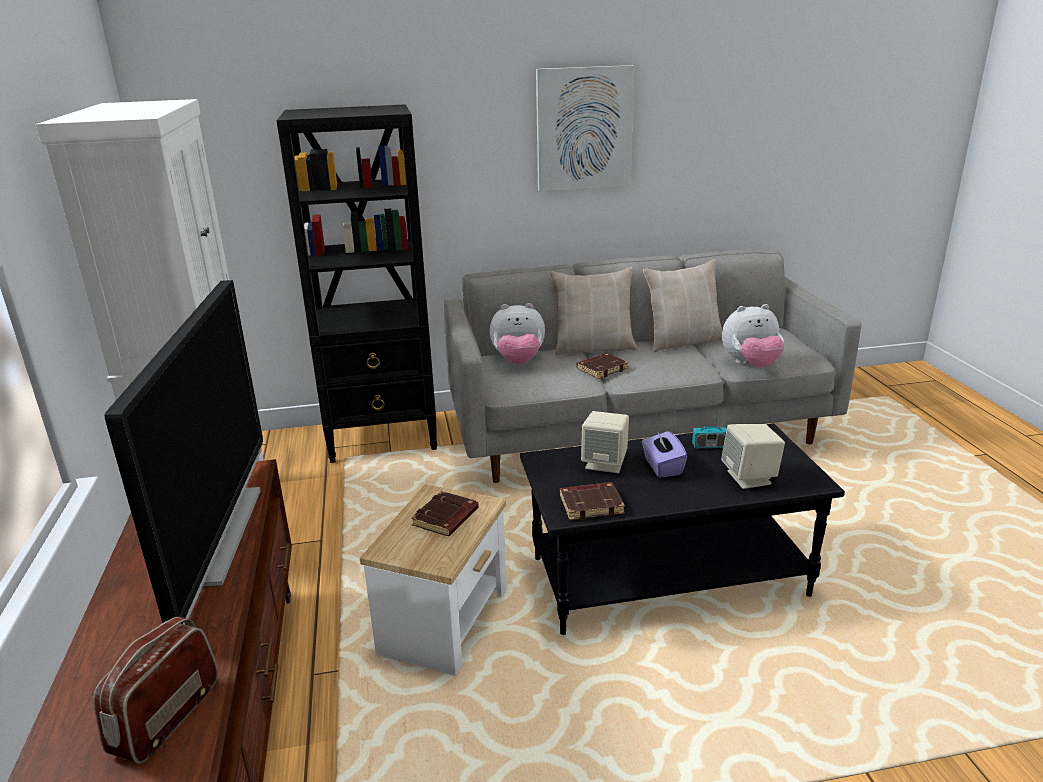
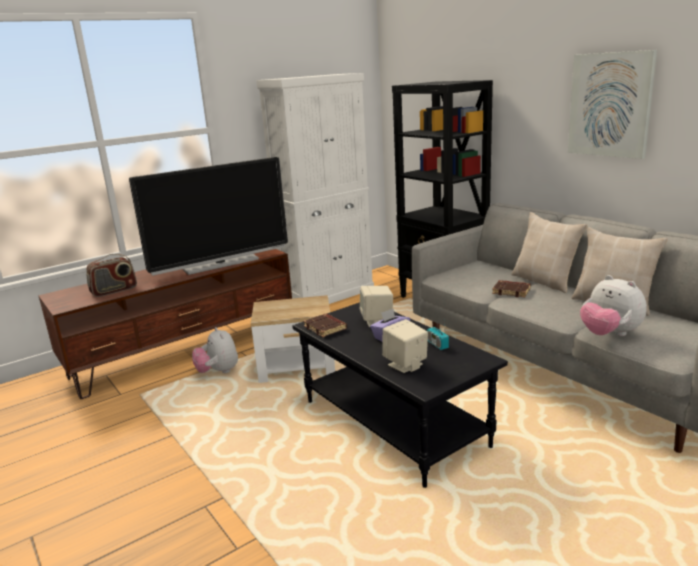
camera: 65 degrees right, 5 degrees down
radio [93,617,218,764] -> radio turned 150 degrees clockwise [86,254,137,297]
brown book [411,491,479,536] -> none
plush toy [490,303,545,365] -> plush toy moved to [192,327,238,373]

